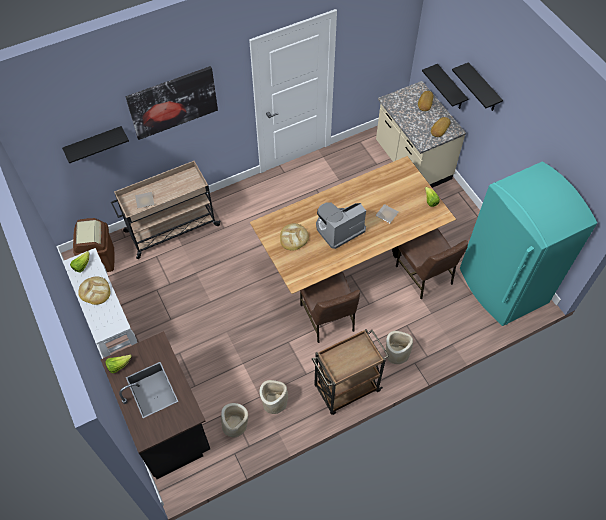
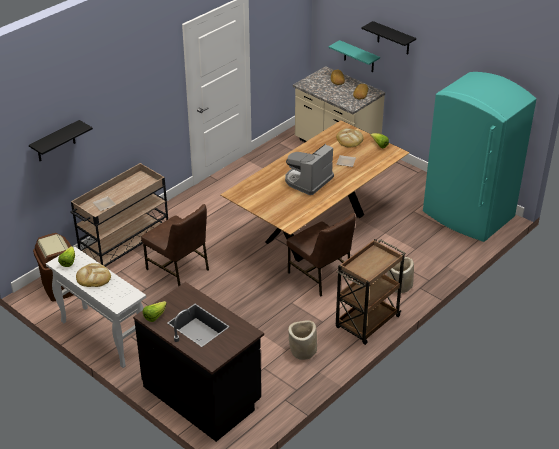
camera: 20 degrees left, 20 degrees down
picture [125,66,218,140] -> none
beige planter [221,403,248,437] -> none
bread [280,223,309,251] -> bread moved to [336,128,364,148]
brown chair [396,228,468,299] -> brown chair moved to [141,204,209,287]
black shelf [422,64,468,109] -> turquoise shelf [328,40,380,72]

